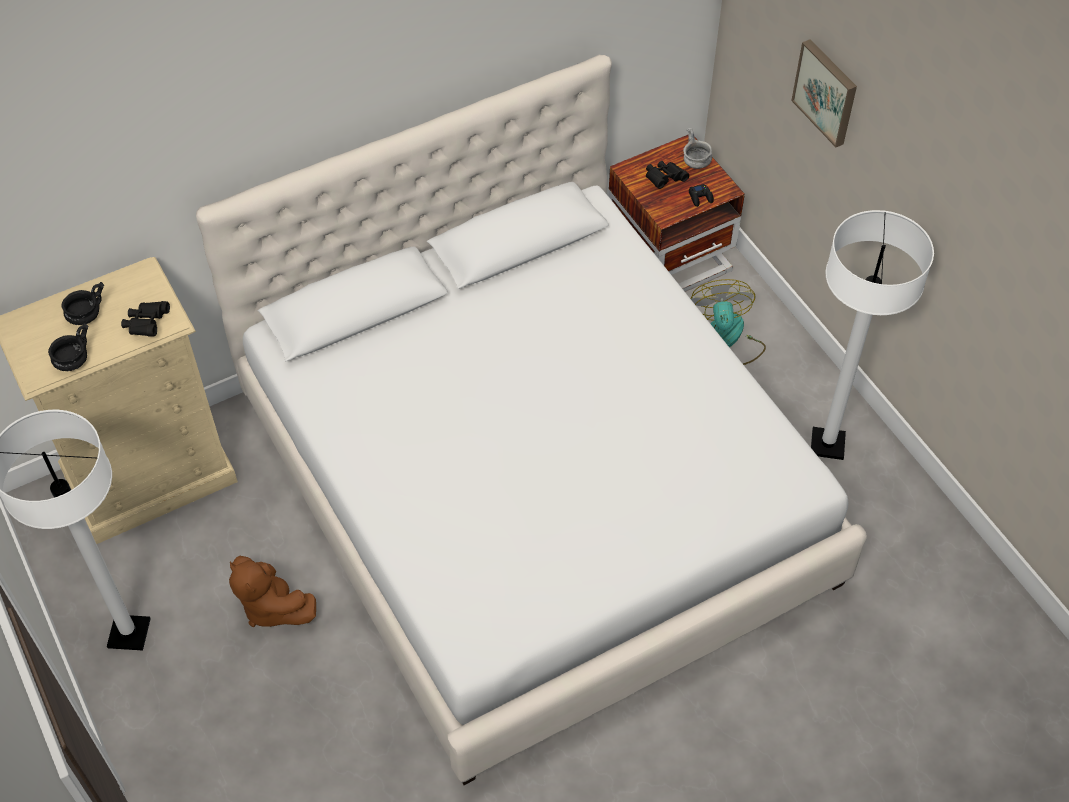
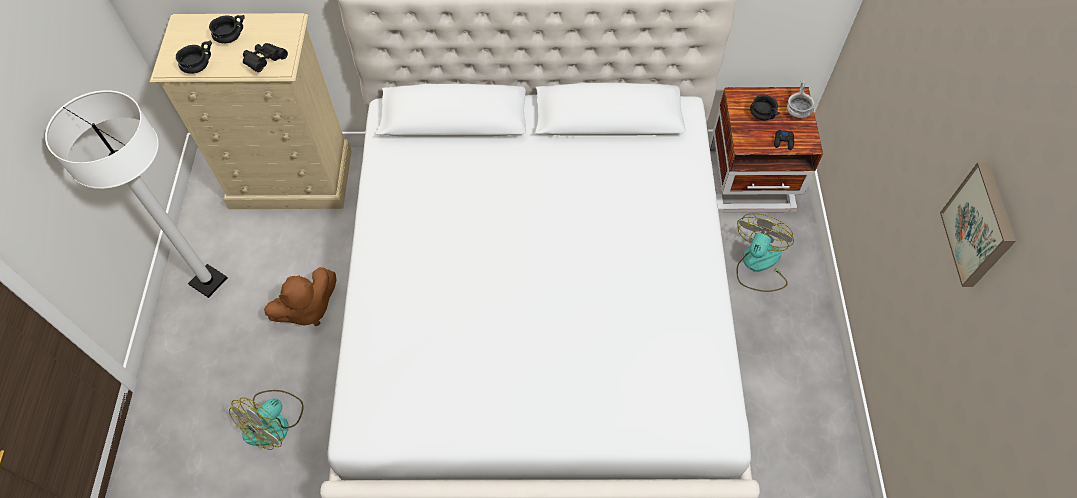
camera: 30 degrees right, 5 degrees up
brown plush toy [229,556,316,627] -> brown plush toy turned 105 degrees counterclockwise [264,267,337,326]
black binoculars [646,161,689,189] -> black bowl [750,95,780,120]
picture [791,40,857,147] -> picture moved to [940,162,1016,287]
white floor lamp [811,210,934,460] -> none
none -> fan [229,390,304,450]

